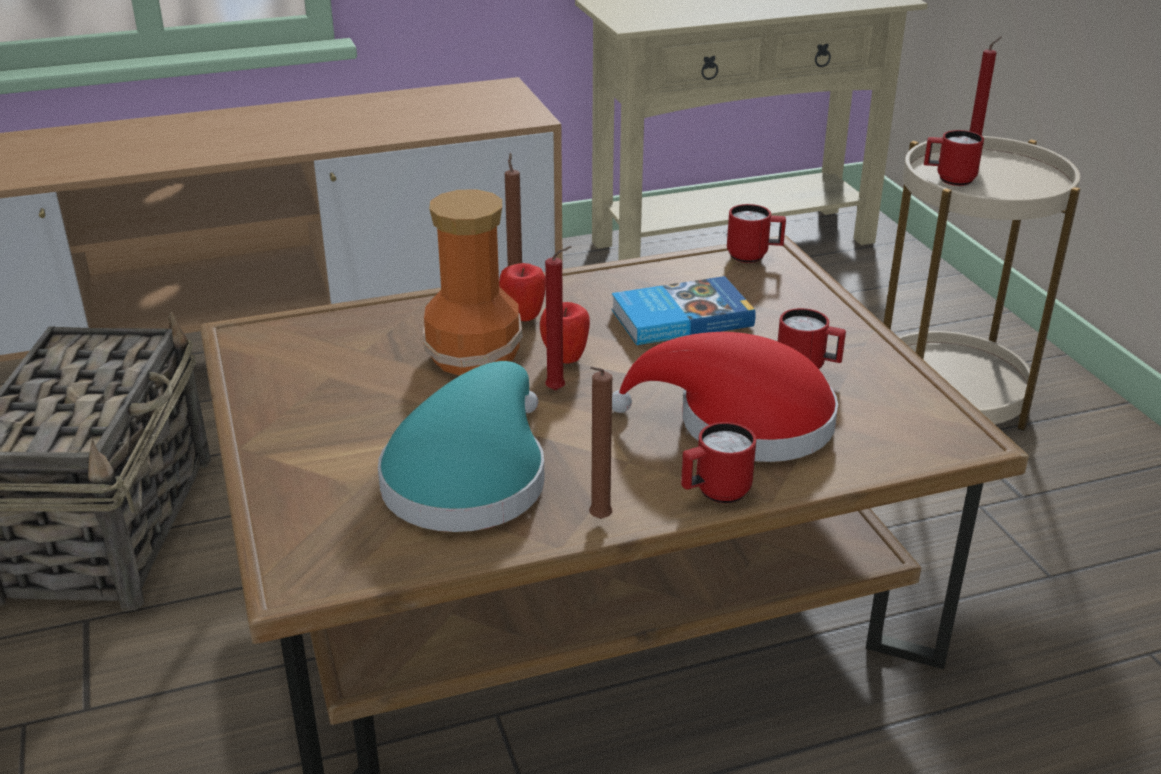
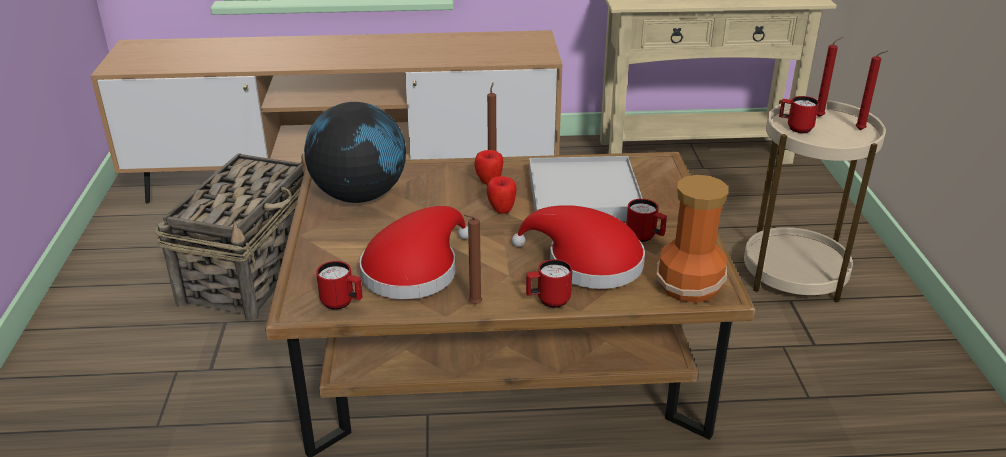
camera: 15 degrees right, 0 degrees up
turquoise hat [378,361,545,532] -> red hat [359,206,468,299]
vase [423,189,523,376] -> vase moved to [657,175,728,303]
red candle [545,246,571,391] -> red candle moved to [856,51,888,130]
book [612,276,755,345] -> white tray [529,156,643,221]
red mug [727,204,786,263] -> red mug moved to [316,261,362,310]
none -> globe [304,102,406,203]

